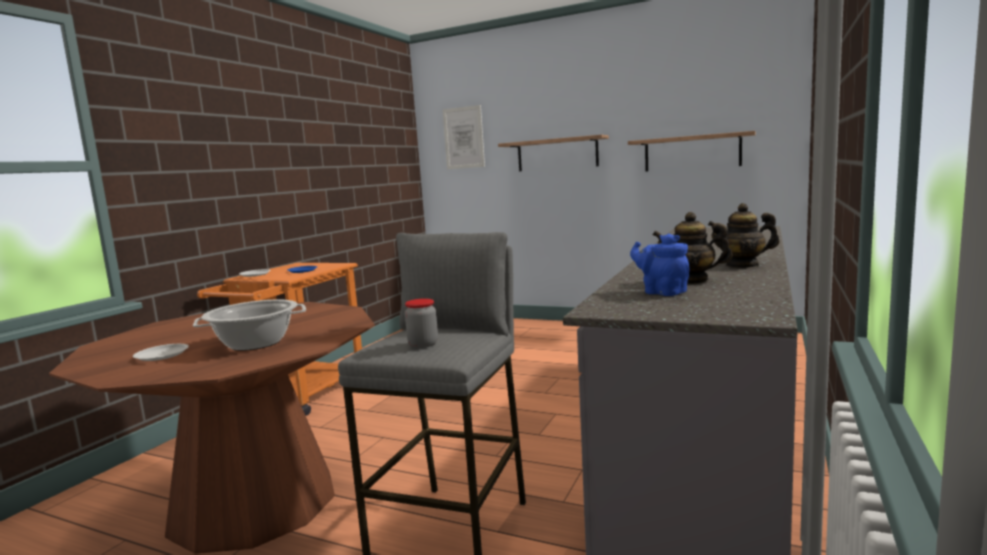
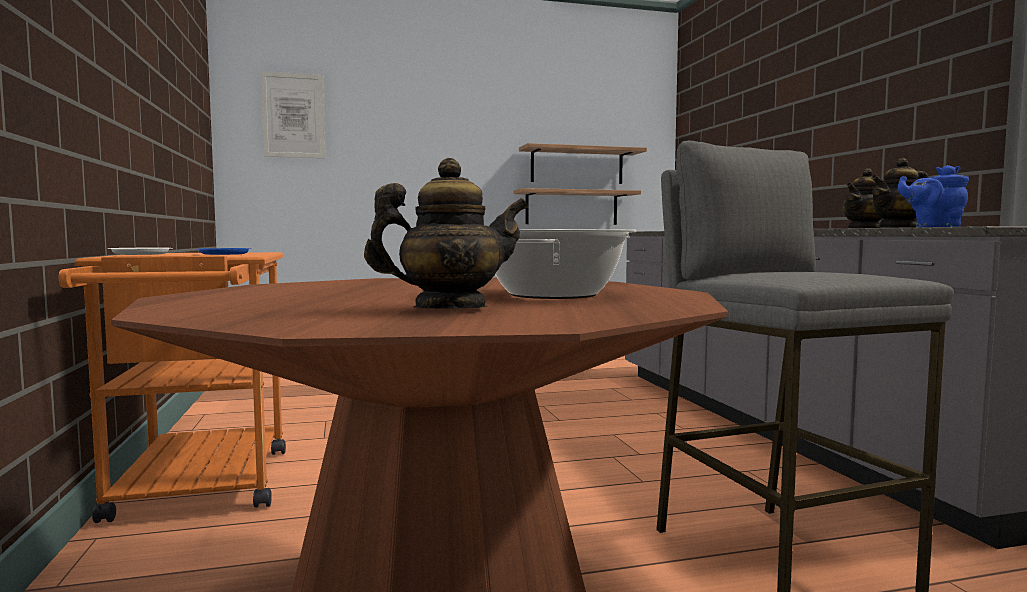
camera: 40 degrees left, 5 degrees down
white plate [133,344,189,361] -> teapot [364,158,528,308]
jar [405,298,438,348] -> none
shelf [498,135,609,171] -> shelf moved to [514,188,641,225]

